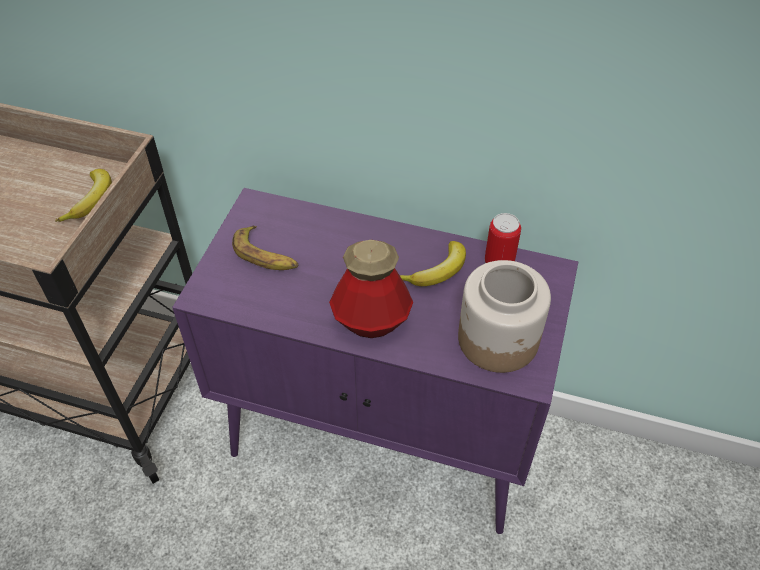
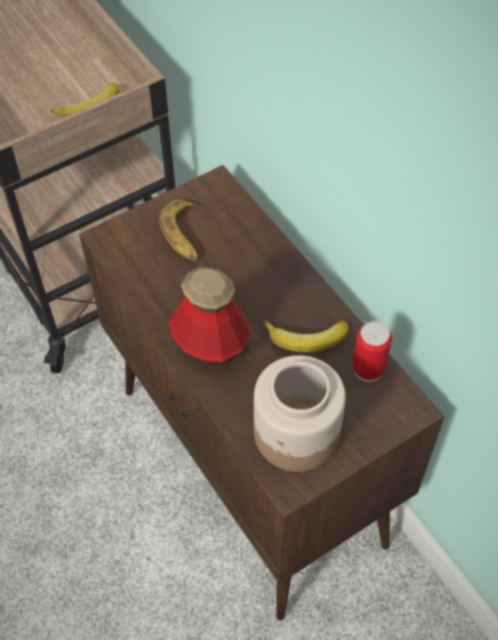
camera: 40 degrees right, 5 degrees up
purple cabinet [172,188,578,534] -> brown cabinet [79,165,445,620]

